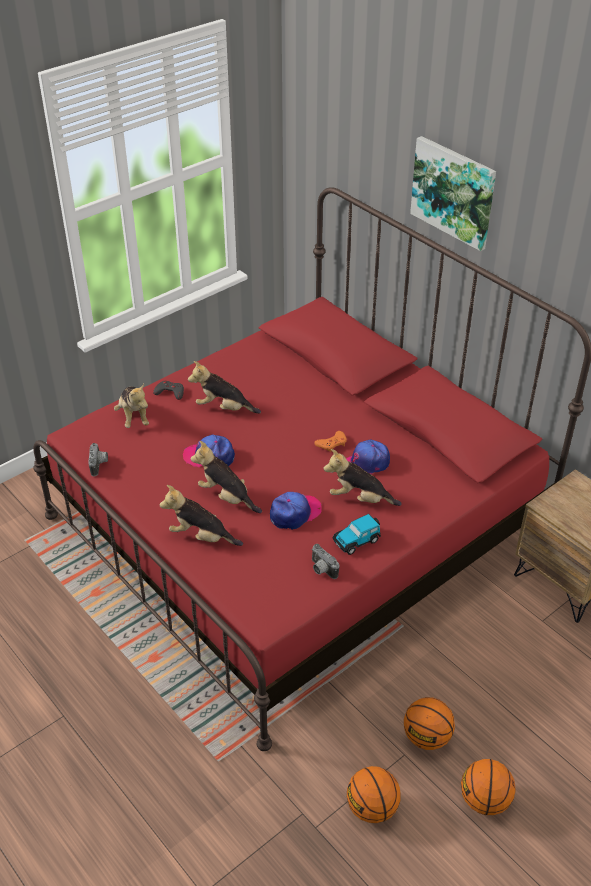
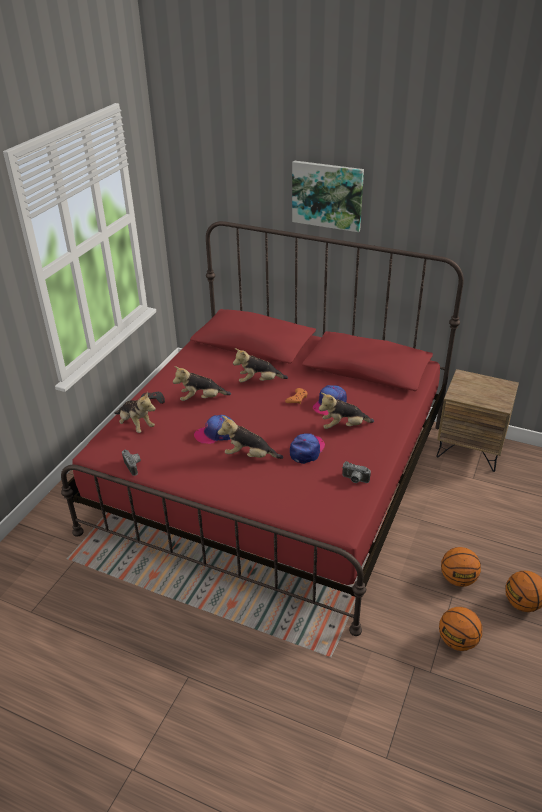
camera: 25 degrees left, 5 degrees down
plush toy [160,485,243,546] -> plush toy moved to [233,348,288,383]
toy car [332,514,381,555] -> none

